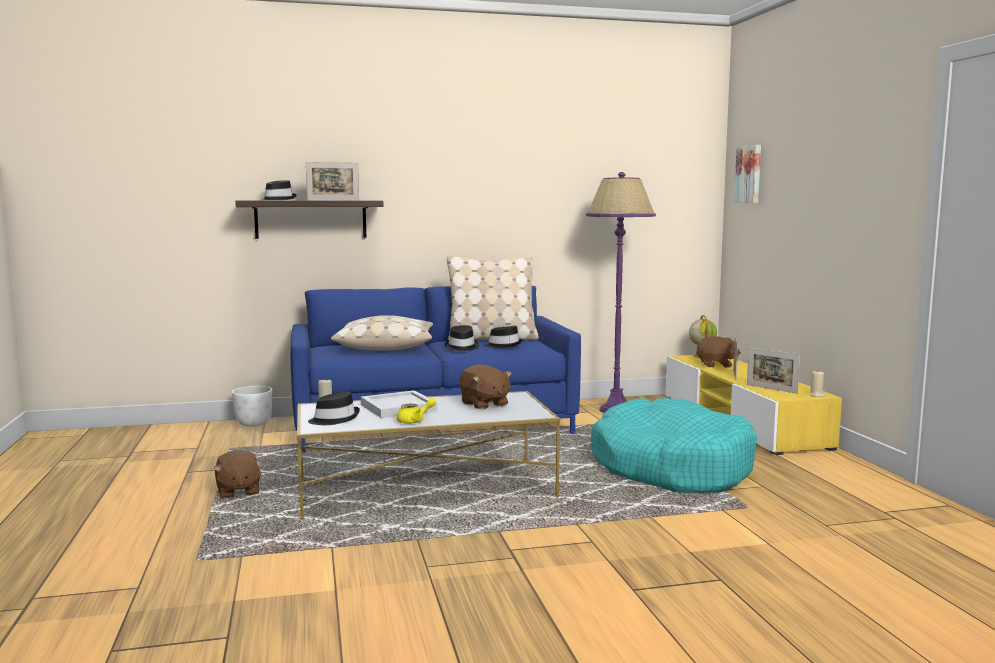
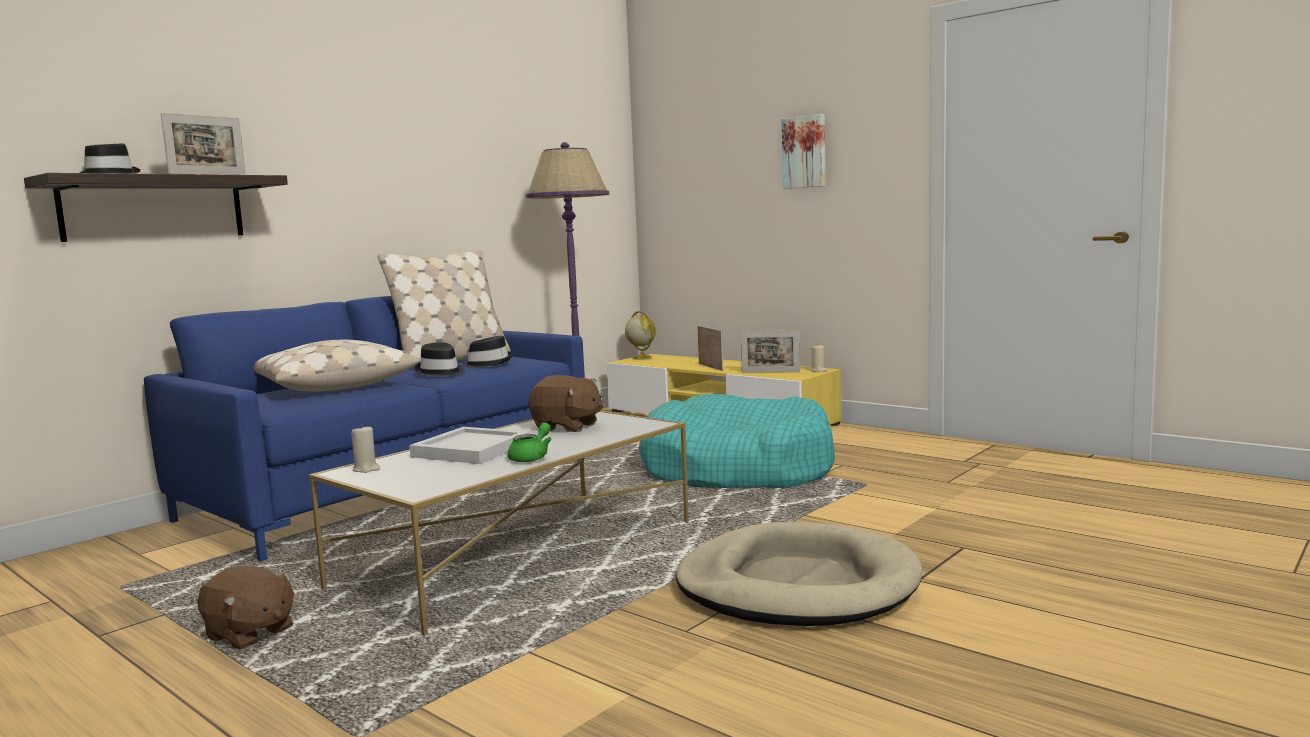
camera: 35 degrees left, 0 degrees up
white planter [232,386,273,427] -> none
black hat [308,391,360,425] -> none
yellow teapot [396,398,436,424] -> green teapot [507,423,552,462]
brown plush toy [696,336,741,368] -> none
picture [734,145,761,203] -> picture moved to [781,114,826,189]
none -> beige dog bed [676,522,923,626]

